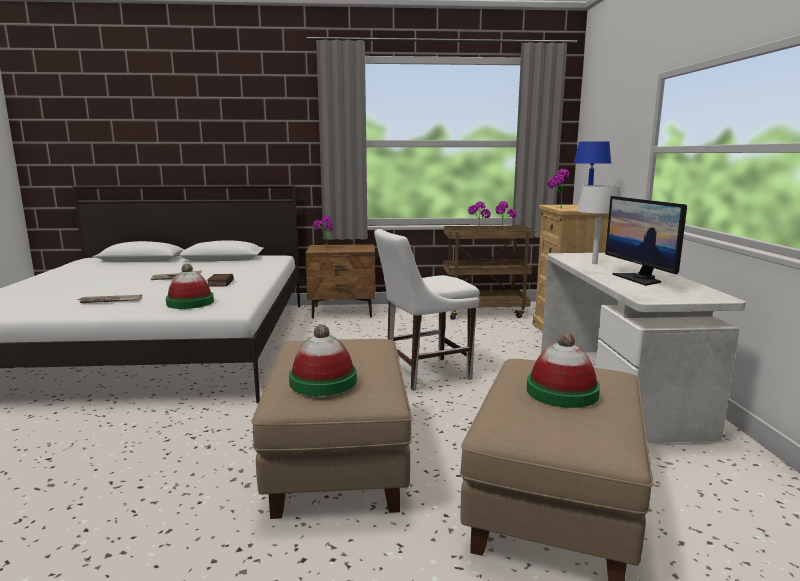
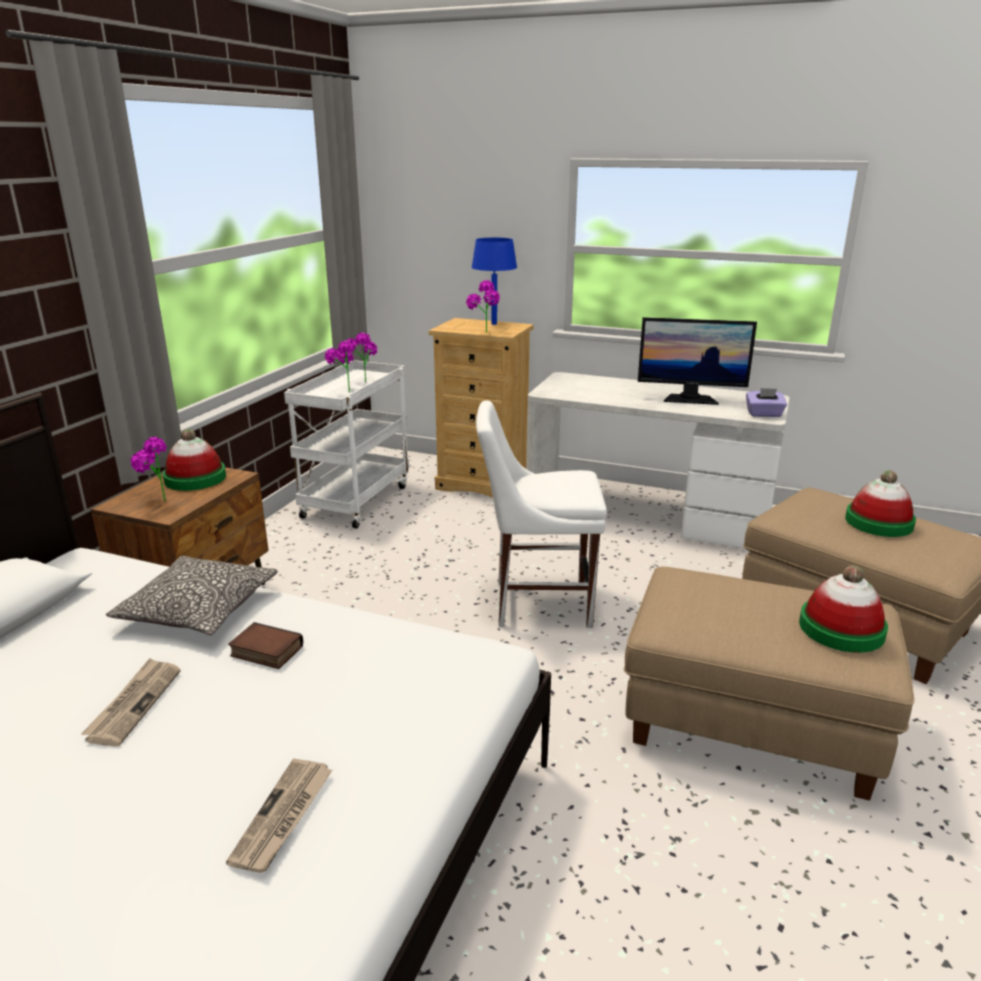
camera: 65 degrees left, 10 degrees up
hat [166,264,214,309] -> hat moved to [163,429,226,491]
white chair [374,229,479,391] -> white chair turned 90 degrees clockwise [476,400,607,628]
brown cart [443,225,535,320] -> white cart [284,360,409,529]
white table lamp [577,185,621,264] -> none
none -> pillow [106,556,278,635]
none -> purple tissue box [746,388,787,417]

